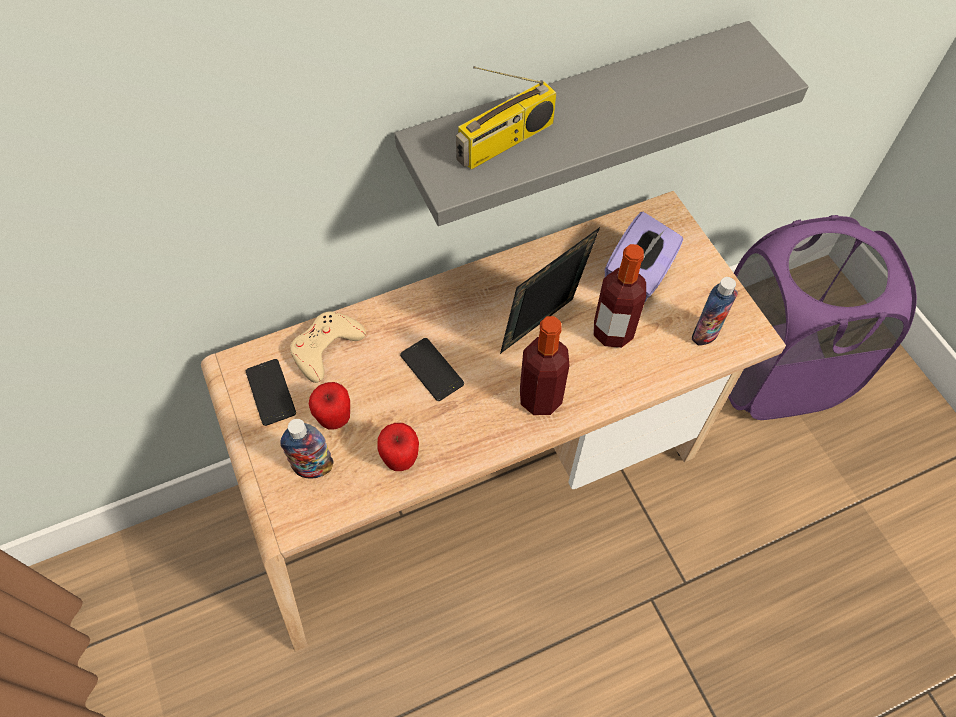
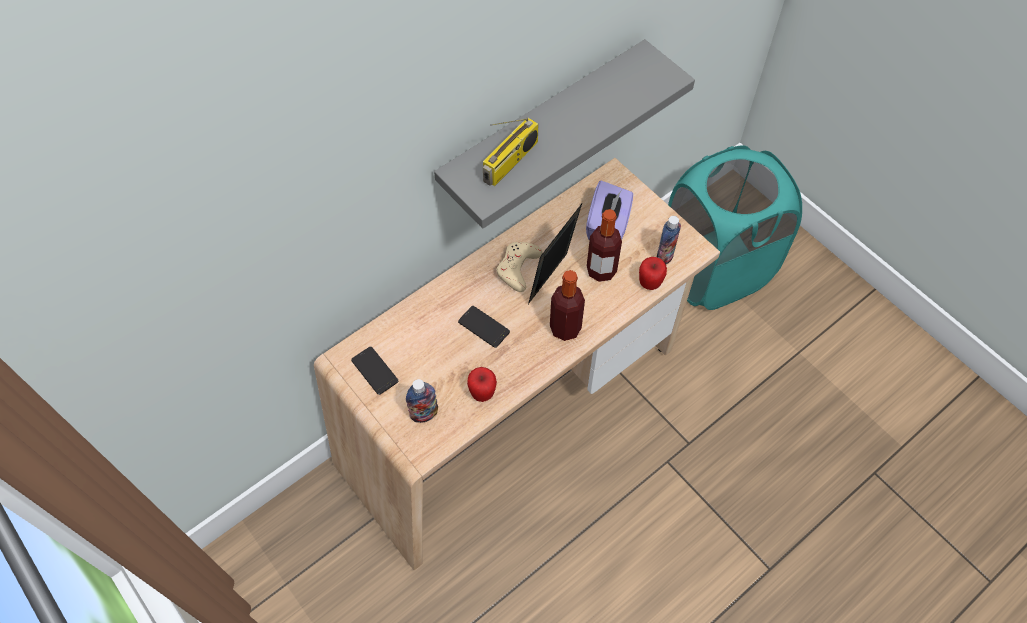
camera: 15 degrees left, 0 degrees up
beige game controller [290,311,366,383] -> beige game controller moved to [497,242,543,292]
apple [309,382,350,430] -> apple moved to [639,257,667,290]
purple laundry basket [728,215,917,420] -> turquoise laundry basket [668,145,802,310]

